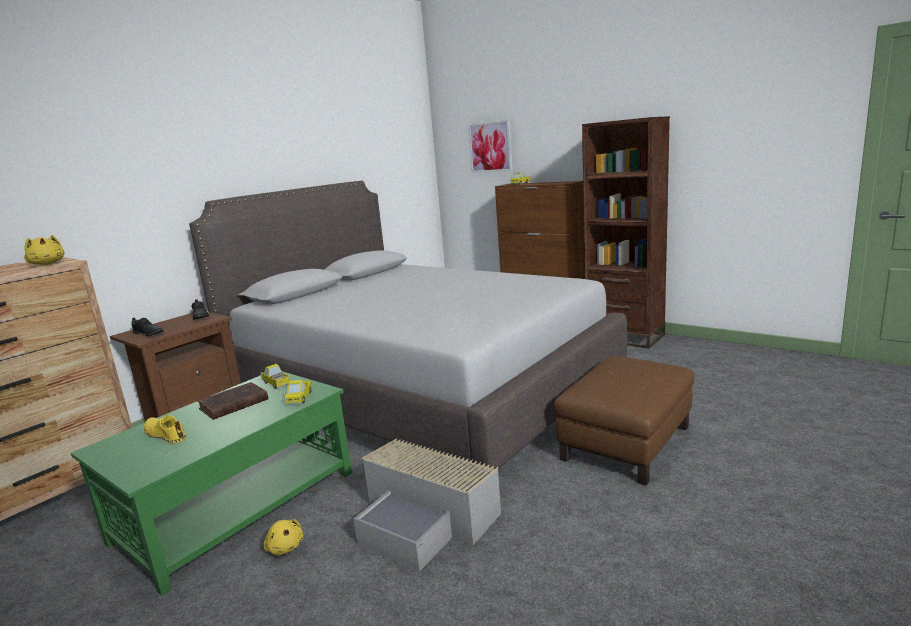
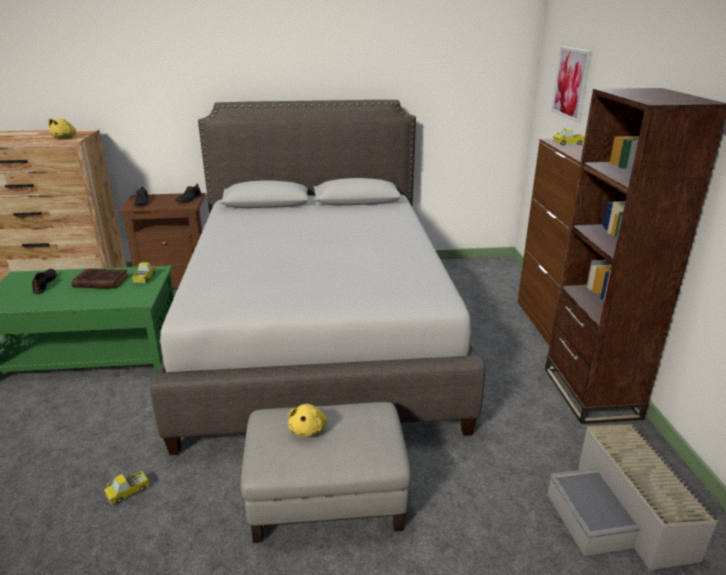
camera: 45 degrees right, 10 degrees up
yellow shoe [144,415,186,444] -> black shoe [32,269,57,294]
yellow plush toy [263,519,303,555] -> yellow plush toy moved to [288,404,327,437]
toy truck [283,380,313,405] -> toy truck moved to [104,471,150,505]
grey storage box [353,438,501,572] -> grey storage box moved to [547,425,719,570]
brown ottoman [554,356,694,486] -> grey ottoman [240,402,412,543]

